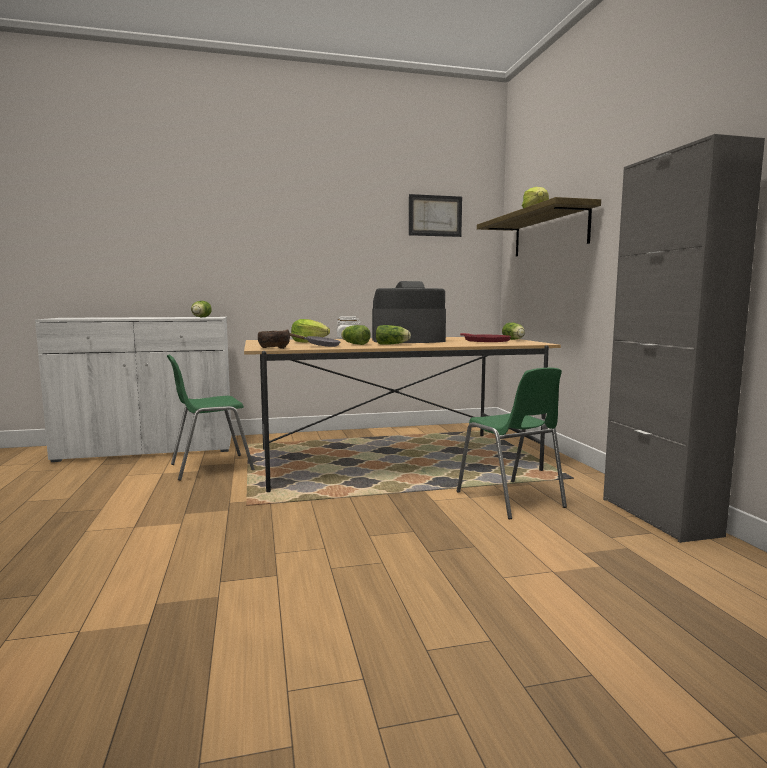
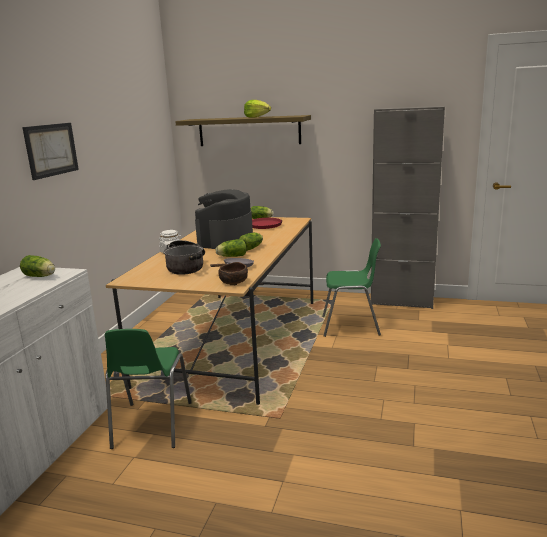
camera: 60 degrees left, 10 degrees up
lettuce [291,319,330,343] -> cooking pot [163,240,205,275]
picture [409,194,462,237] -> picture moved to [22,123,79,180]

